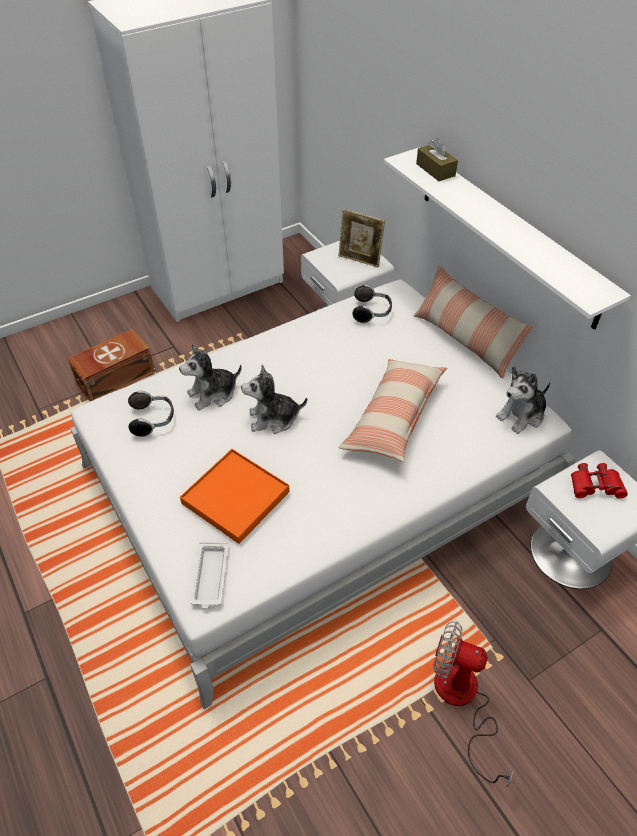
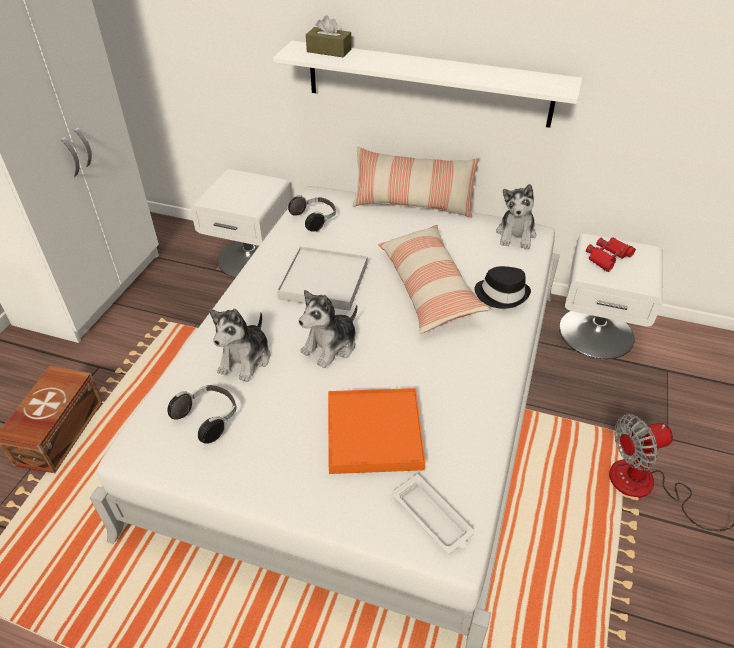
camera: 40 degrees left, 5 degrees down
picture frame [339,209,385,268] -> none
none -> white tray [277,246,367,311]
none -> black hat [475,266,531,309]

